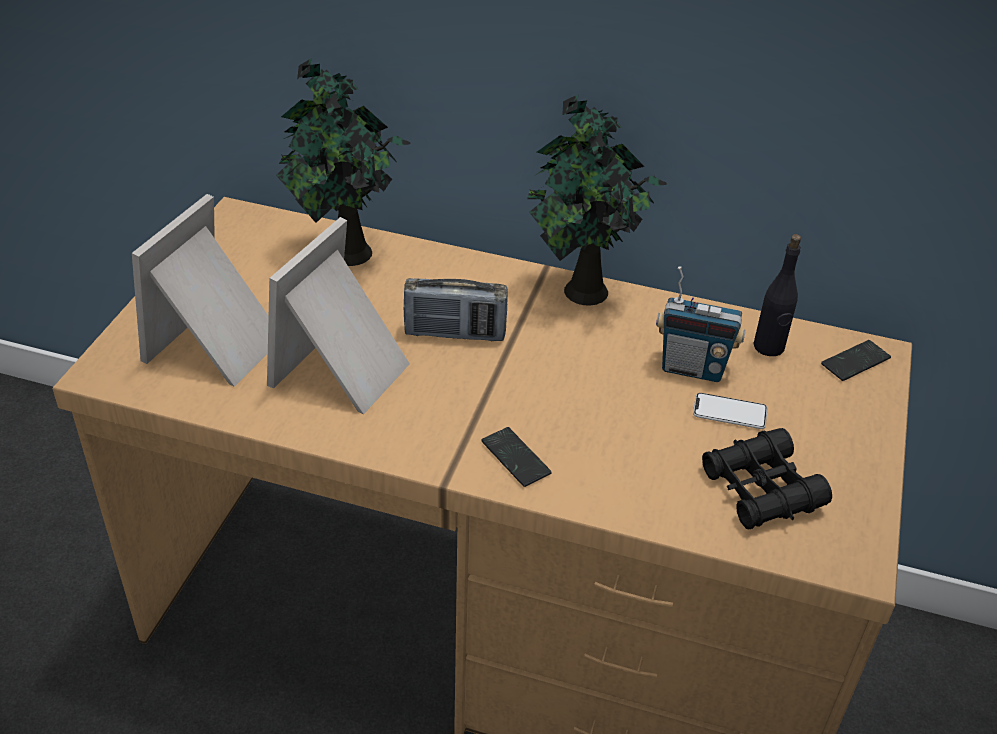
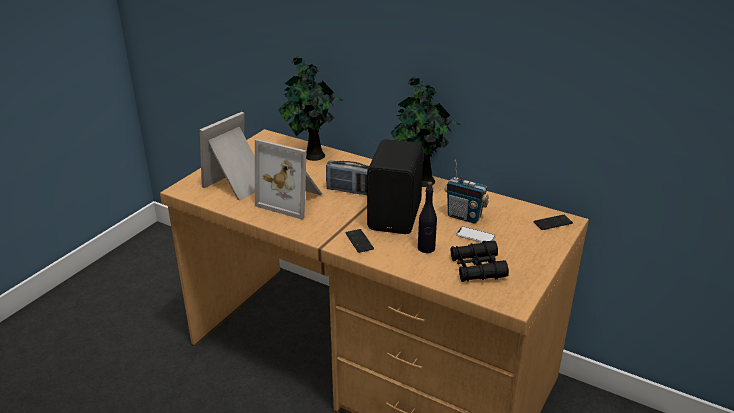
camera: 15 degrees right, 10 degrees down
picture frame [267,217,410,414] -> picture frame turned 105 degrees counterclockwise [255,139,322,220]
black bottle [753,234,801,356] -> black bottle moved to [418,182,437,253]
none -> black speaker [367,139,424,234]

